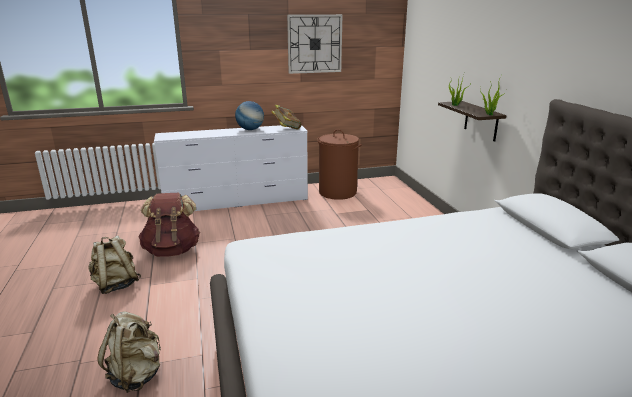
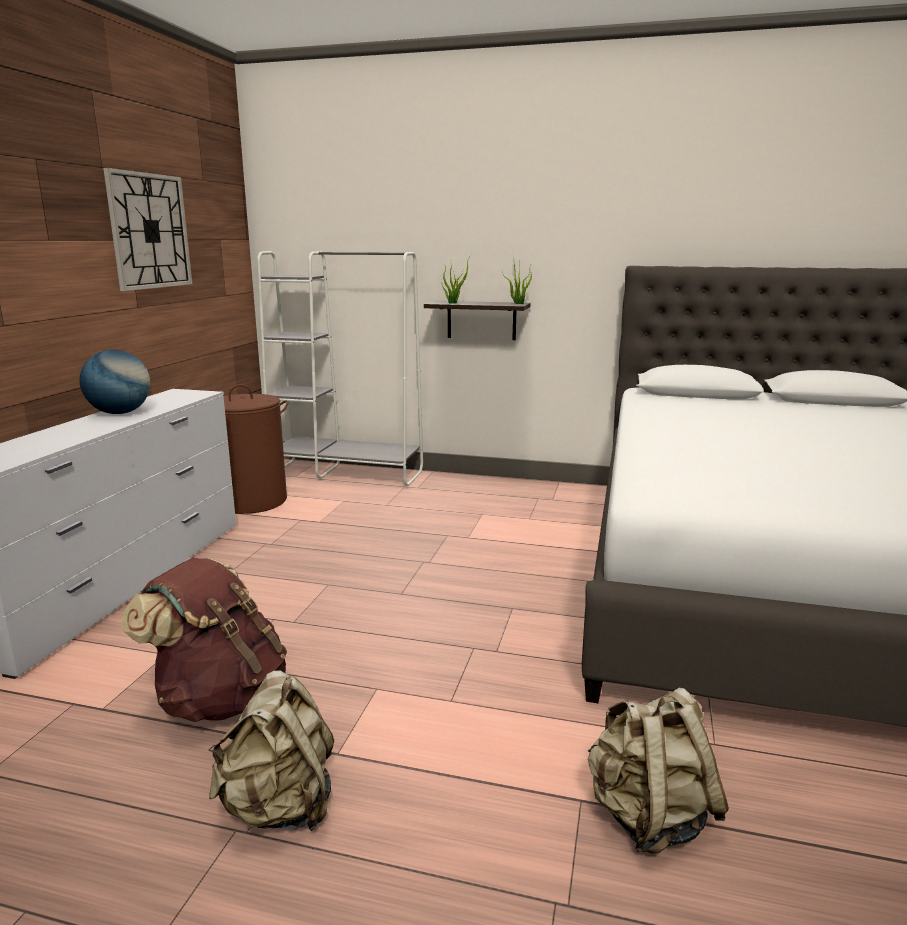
camera: 60 degrees left, 5 degrees down
book [271,104,302,130] -> none
none -> grey clothes rack [257,251,423,486]

